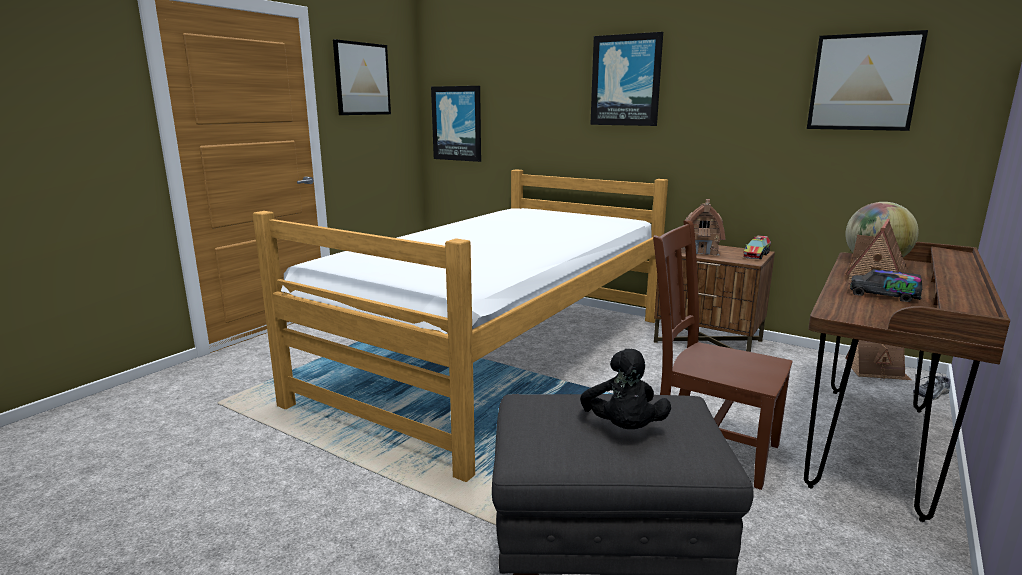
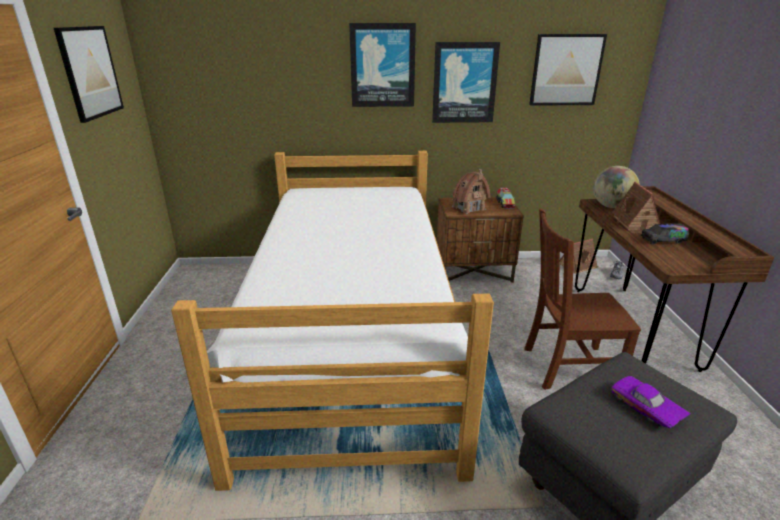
camera: 35 degrees left, 10 degrees up
picture [431,86,481,162] -> picture moved to [432,42,500,123]
black plush toy [580,349,671,429] -> purple toy car [611,376,691,429]

